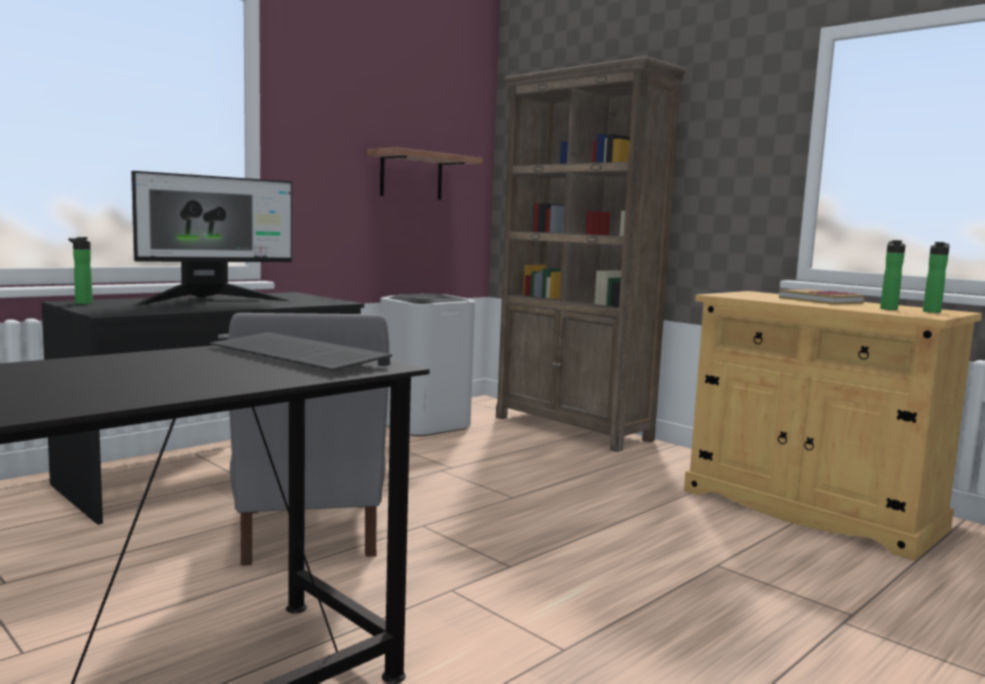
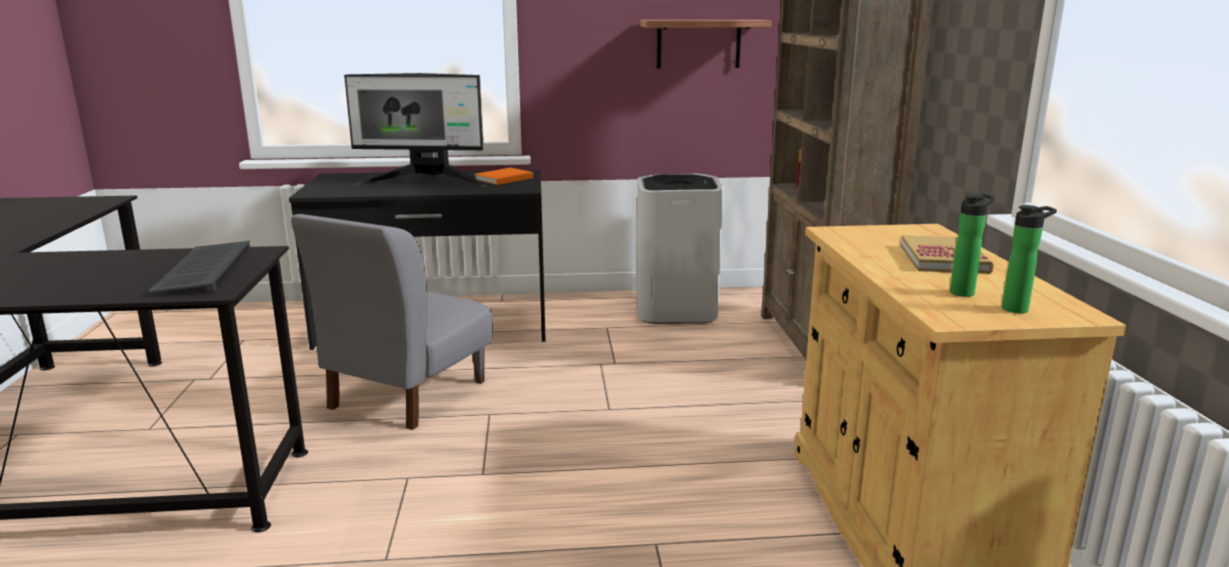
camera: 40 degrees right, 10 degrees up
bottle [69,237,93,304] -> none
none -> orange book [474,168,533,185]

